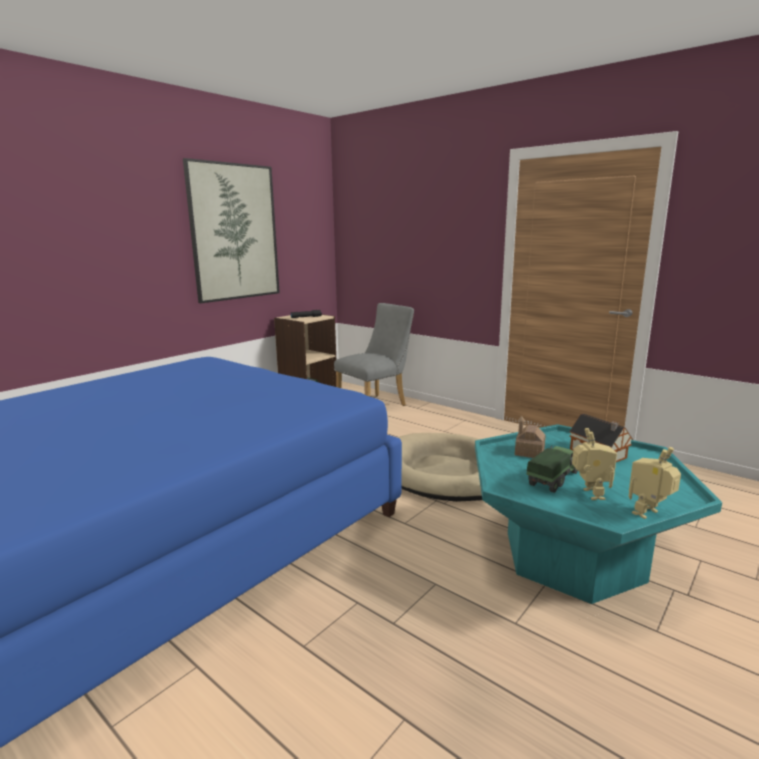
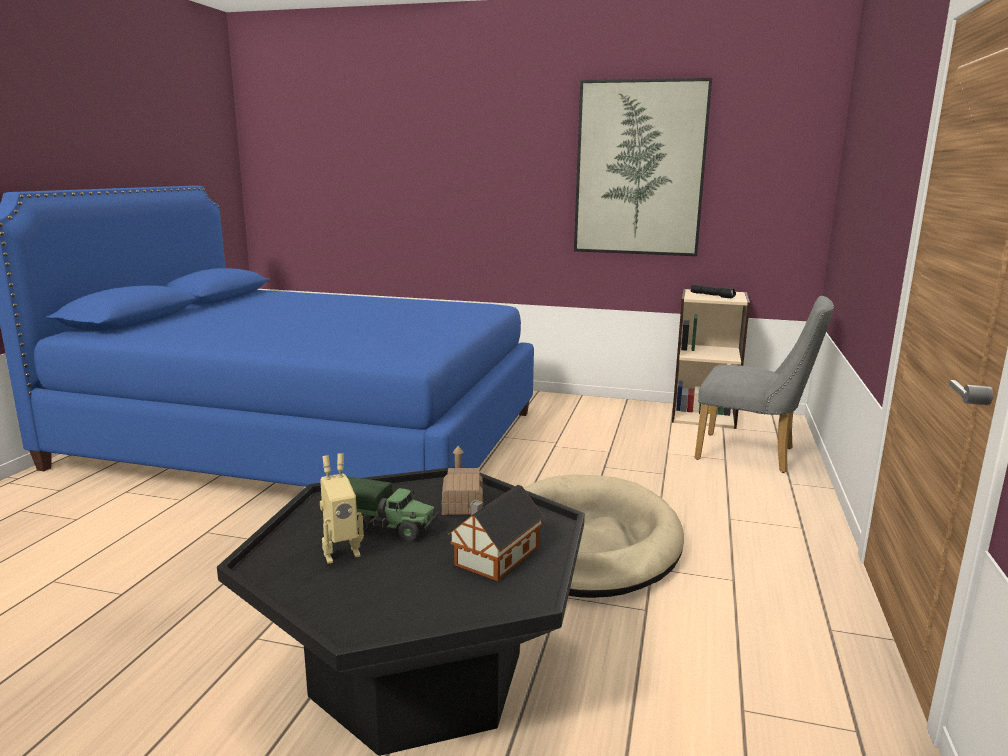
camera: 65 degrees right, 0 degrees up
turquoise coffee table [475,424,722,604] -> black coffee table [217,466,585,756]
toy robot [629,447,681,519] -> none

